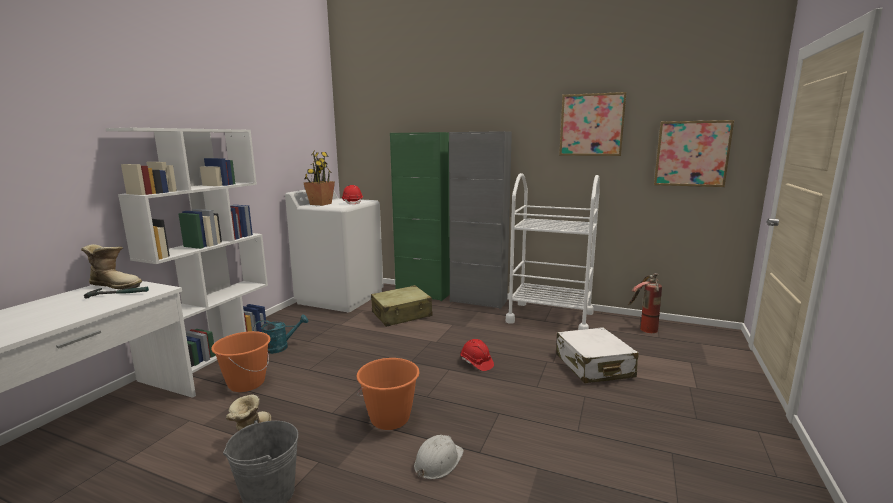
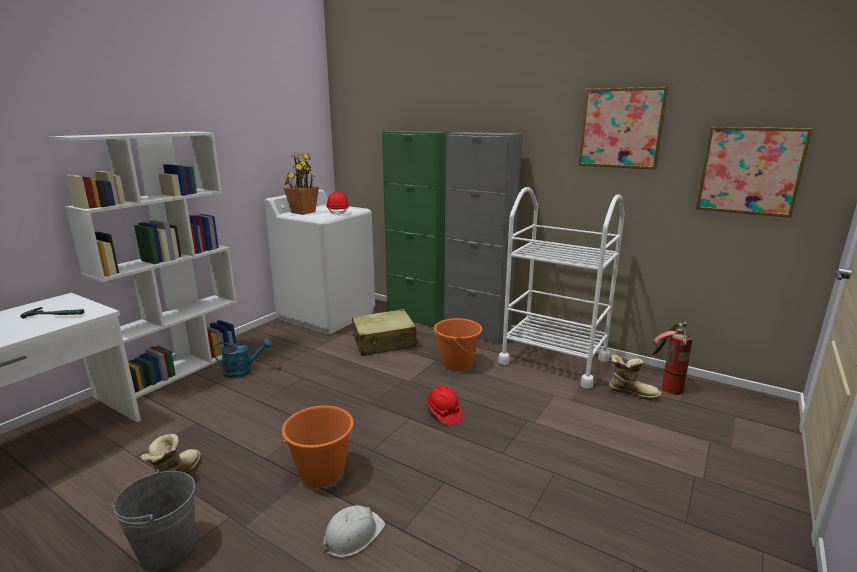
camera: 10 degrees right, 5 degrees up
boot [81,244,142,290] -> boot moved to [609,355,661,400]
orange bucket [211,331,271,392] -> orange bucket moved to [434,318,482,371]
white suitcase [556,327,639,383] -> none

